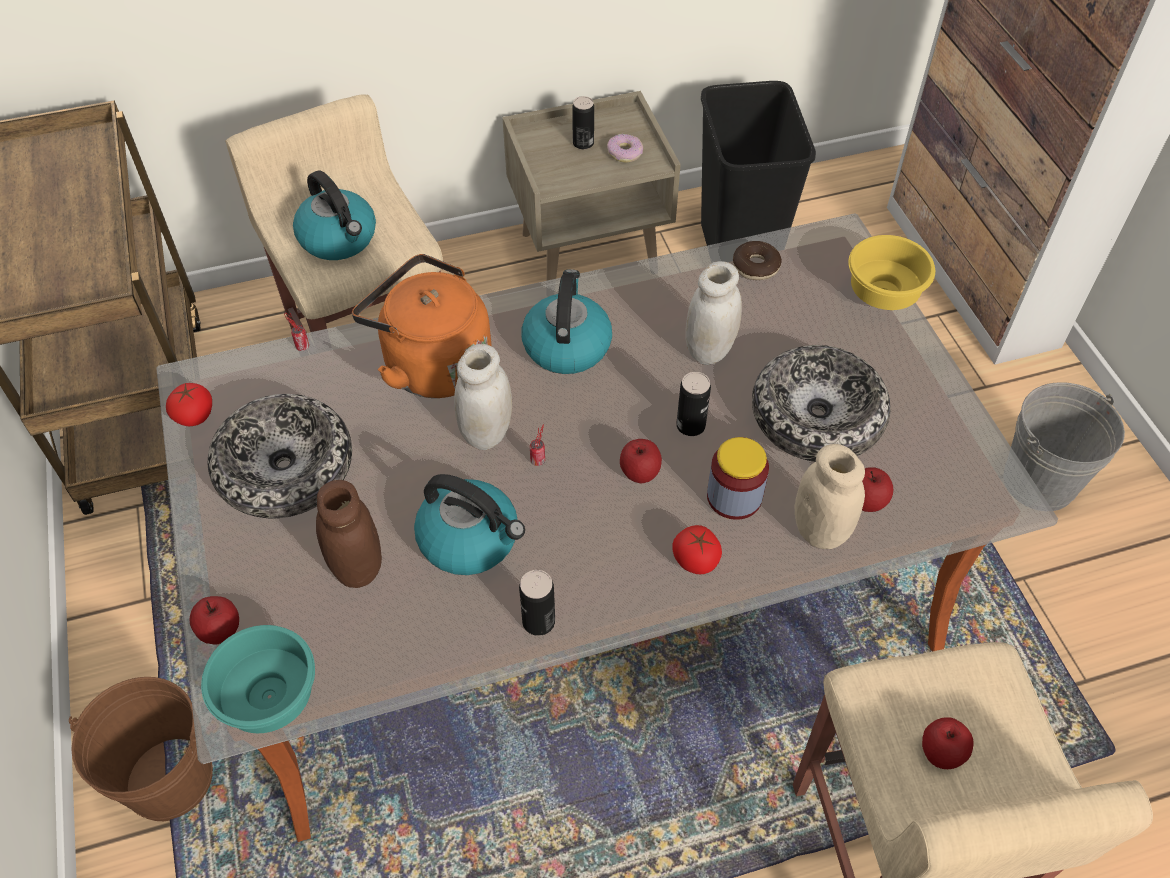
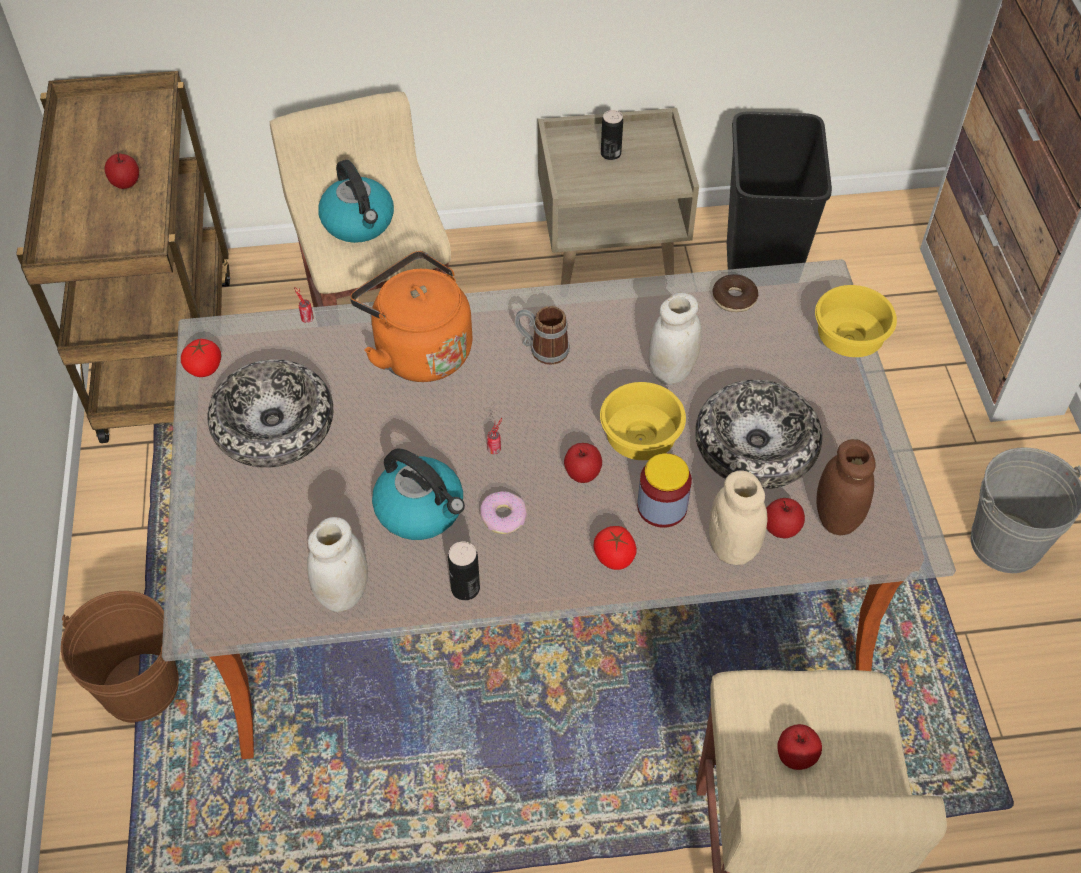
camera: 10 degrees right, 0 degrees up
apple [190,596,239,645] -> apple moved to [105,153,139,189]
turquoise bowl [201,625,315,733] -> none
brown jar [316,480,382,588] -> brown jar moved to [816,439,876,535]
white jar [454,344,512,450] -> white jar moved to [307,517,368,613]
kettle [522,269,612,374] -> mug [515,306,570,365]
donut [607,134,643,163] -> donut moved to [480,491,527,534]
can [676,372,711,436] -> yellow bowl [600,382,686,460]

